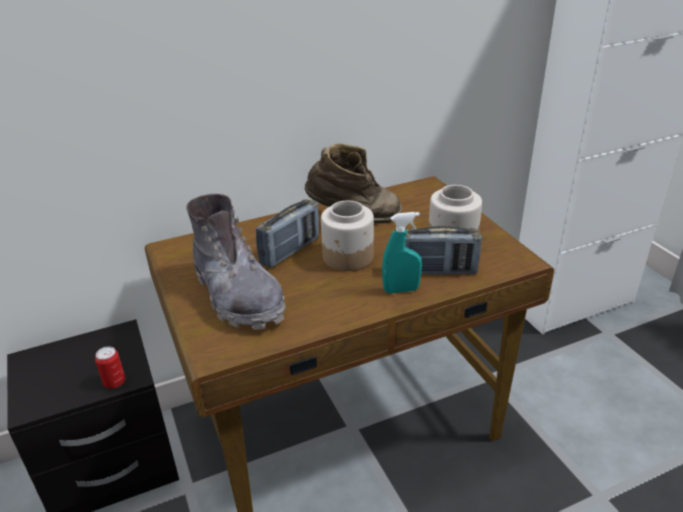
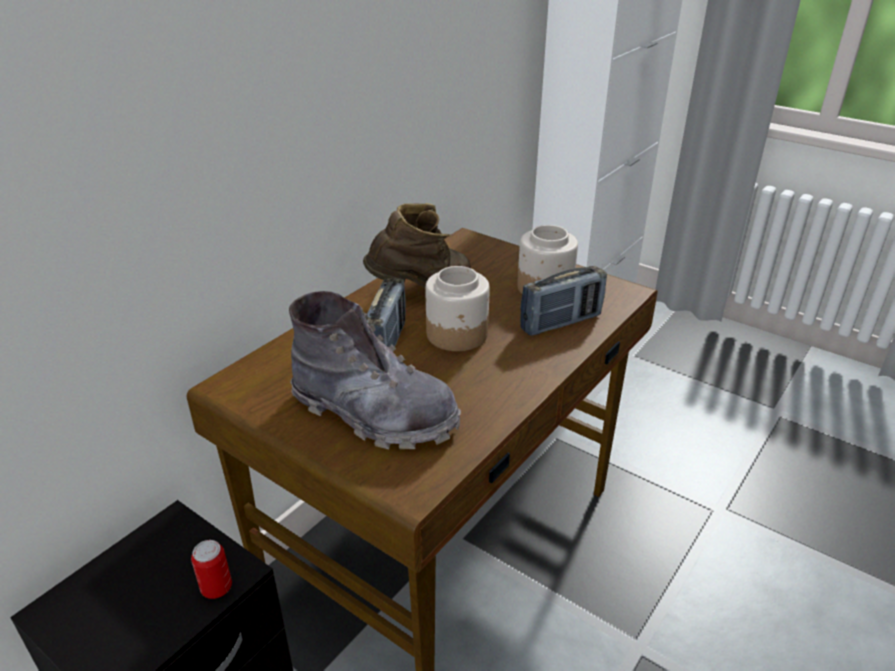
camera: 30 degrees left, 0 degrees up
turquoise spray bottle [382,212,422,293] -> none

